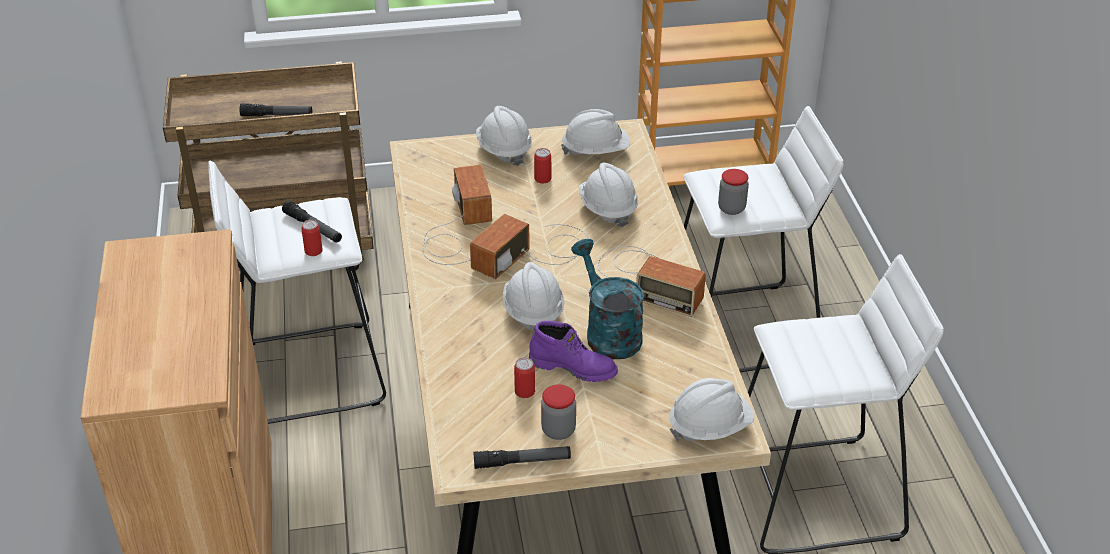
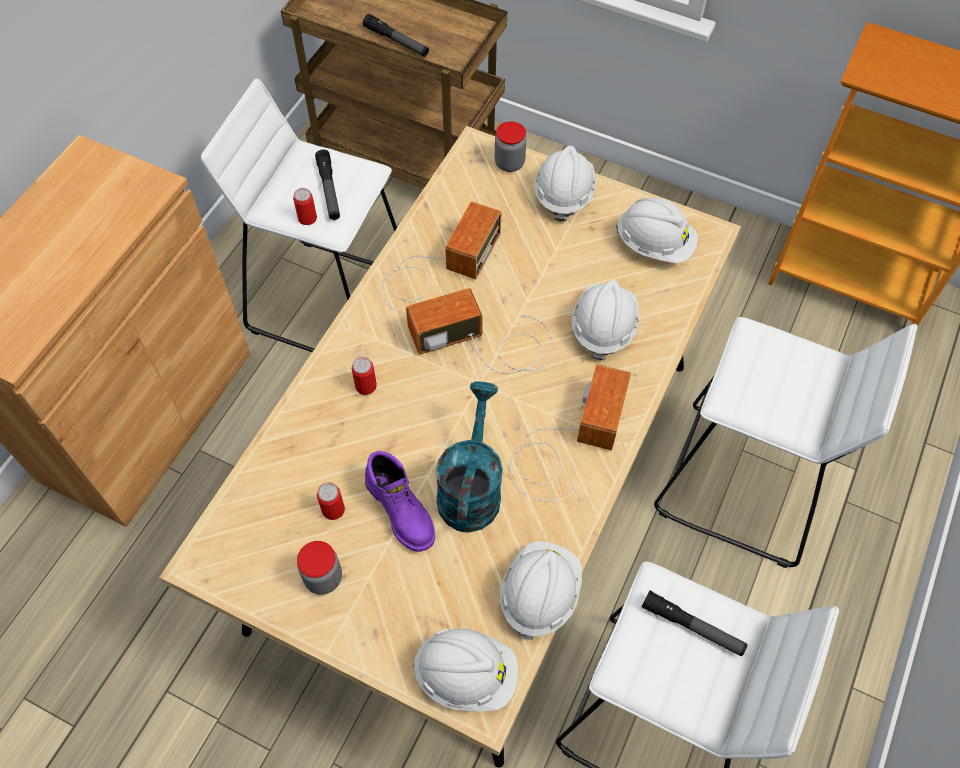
camera: 35 degrees right, 20 degrees up
flashlight [473,446,571,469] -> flashlight moved to [642,590,748,656]
white hard hat [503,262,565,331] -> white hard hat moved to [500,542,582,640]
can [534,148,551,184] -> can moved to [352,357,377,395]
radio [598,246,706,317] -> radio turned 135 degrees counterclockwise [509,364,631,502]
jar [718,169,749,215] -> jar moved to [495,121,527,172]

